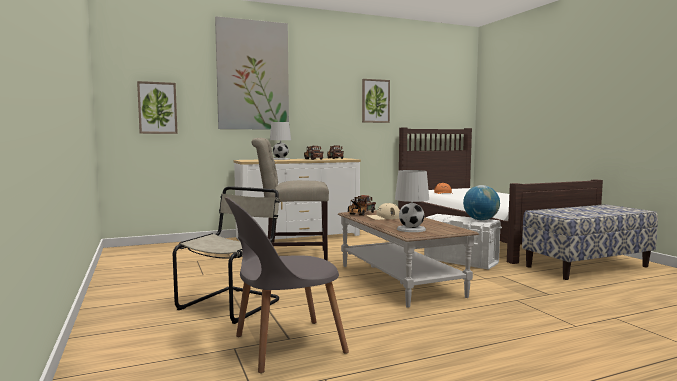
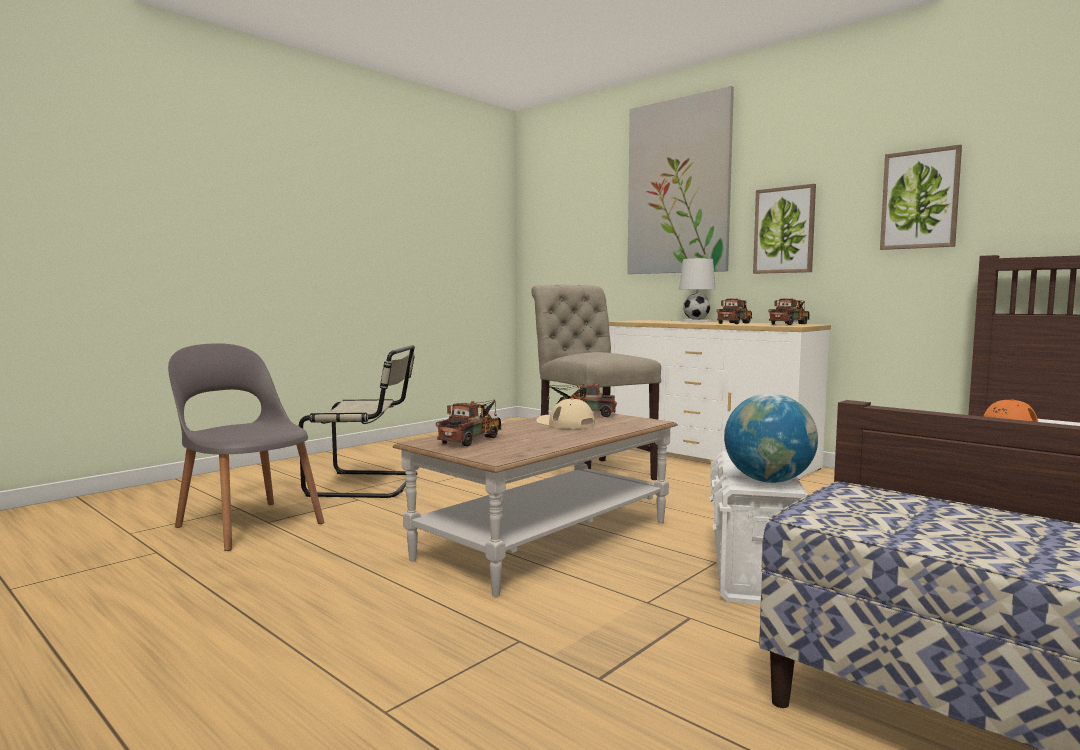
camera: 65 degrees right, 0 degrees up
picture [137,81,178,134] -> picture moved to [753,184,816,274]
white table lamp [395,170,429,232] -> toy truck [436,399,502,446]

